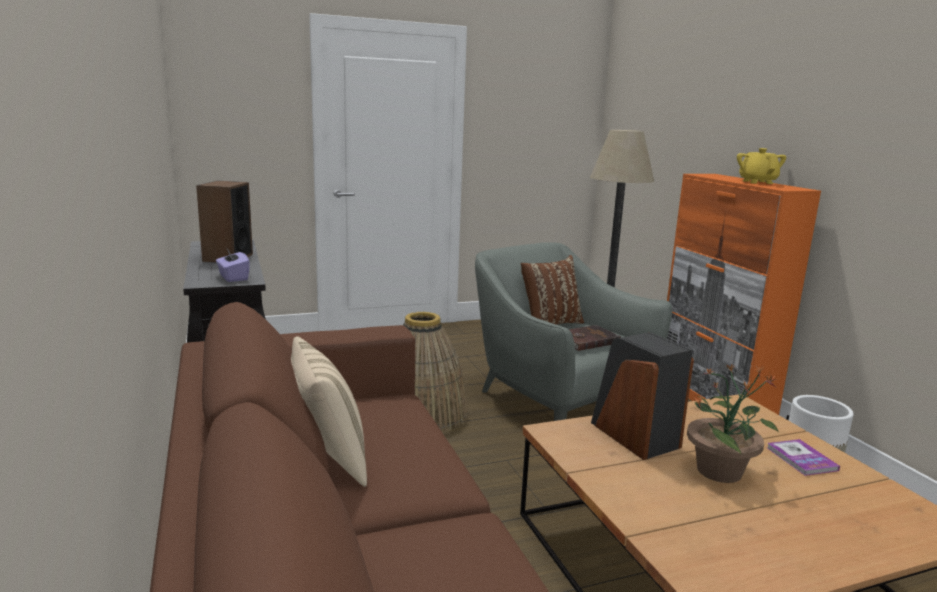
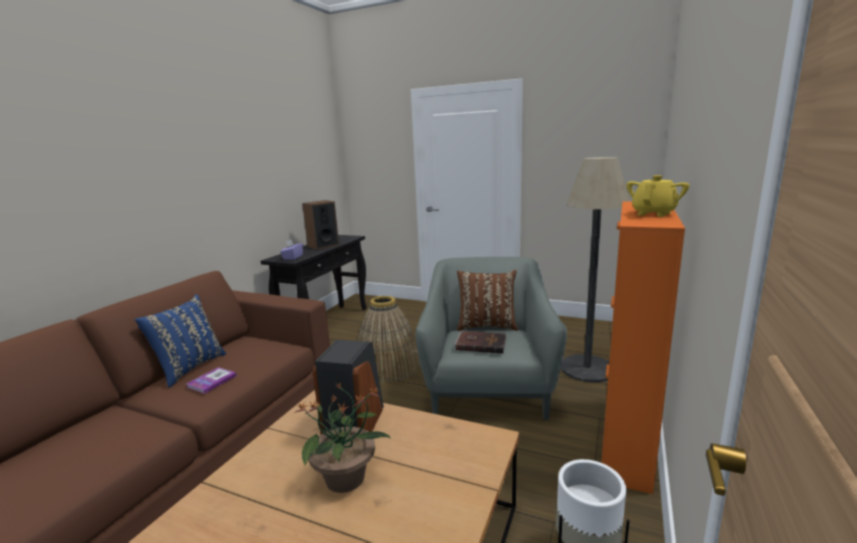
camera: 45 degrees right, 0 degrees up
beige pillow [291,336,367,487] -> blue pillow [135,294,226,387]
book [767,439,840,476] -> book moved to [186,367,237,394]

